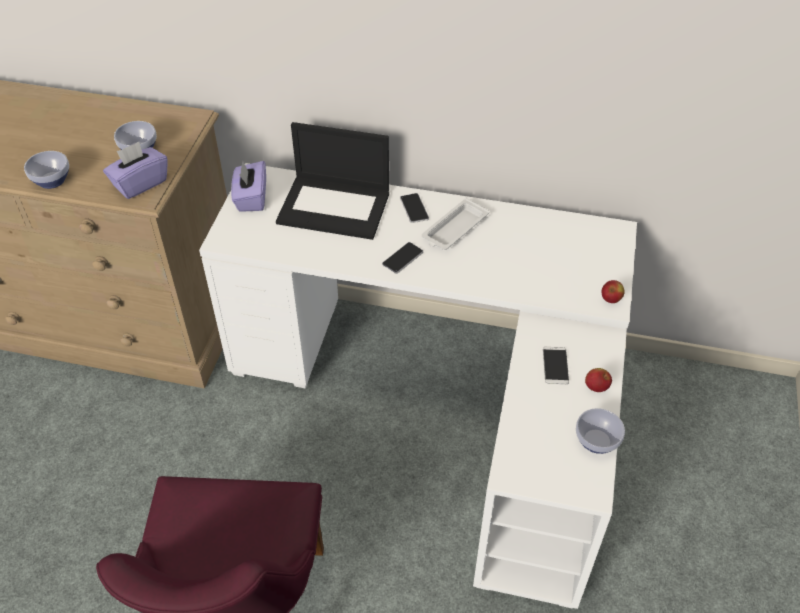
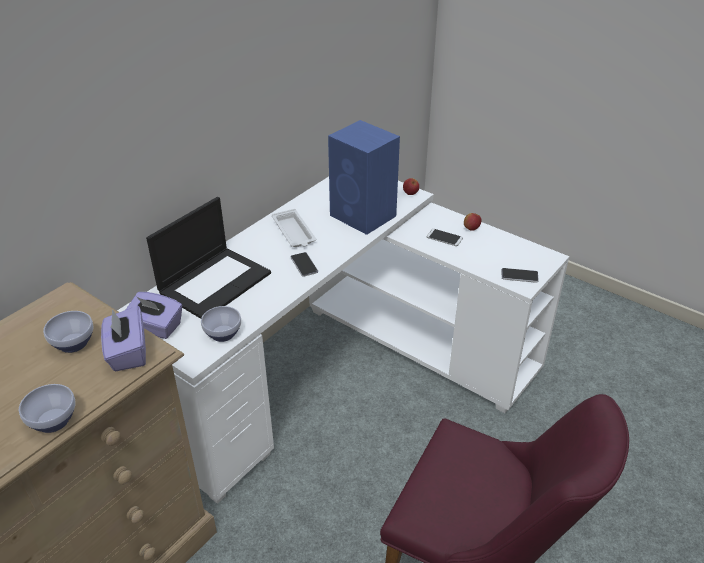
camera: 65 degrees left, 10 degrees down
phone [400,193,429,223] -> phone moved to [502,268,539,283]
bowl [576,408,625,454] -> bowl moved to [201,306,241,342]
none -> blue speaker [328,120,400,235]

